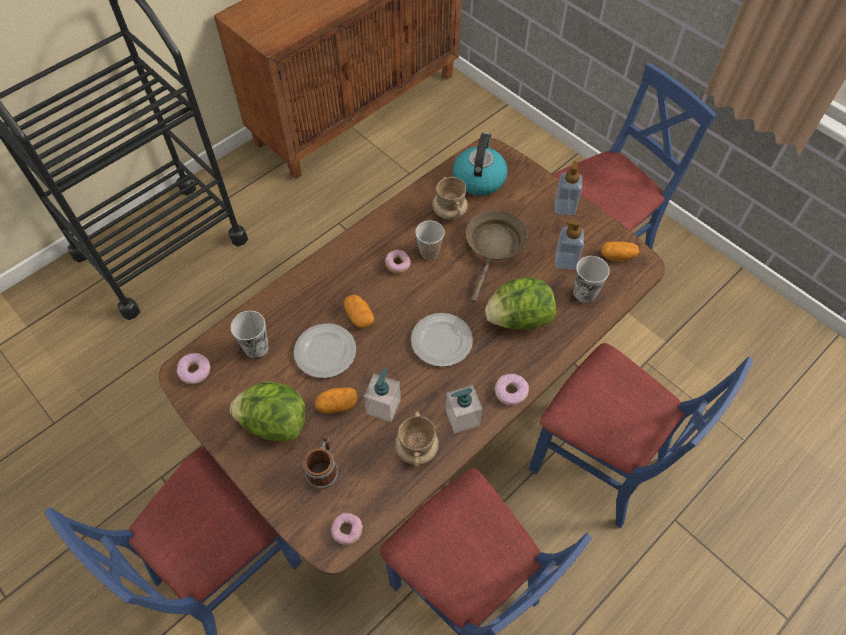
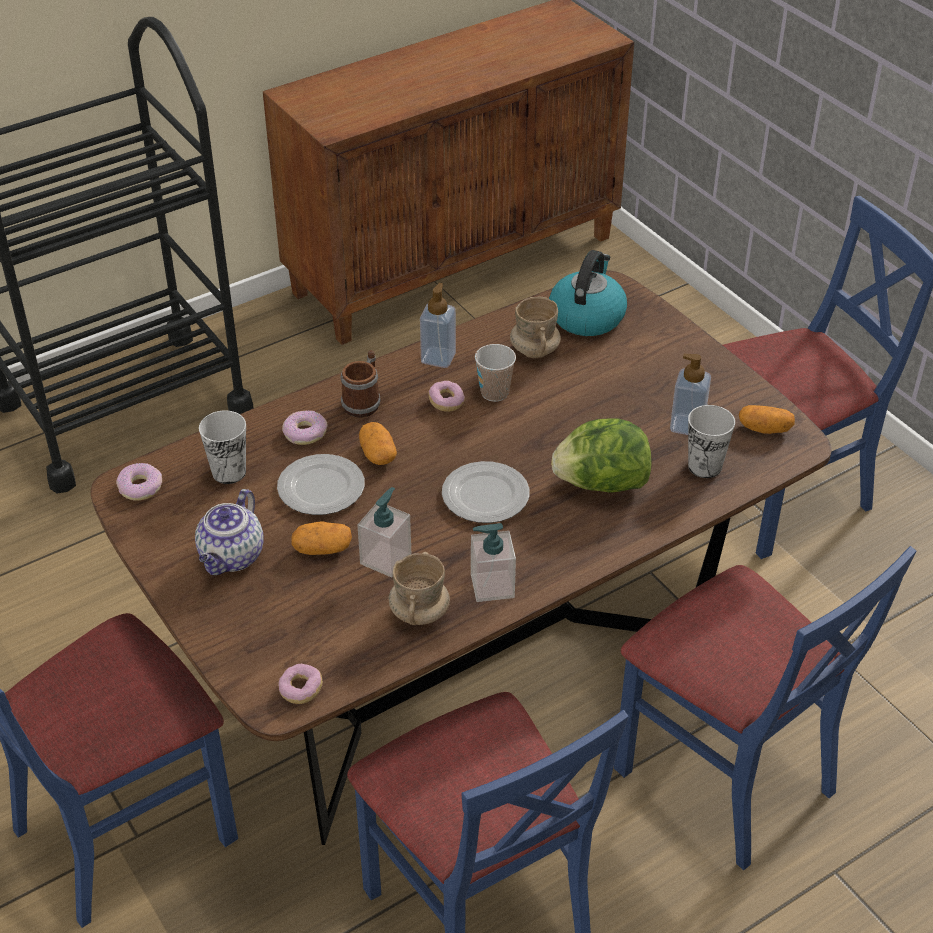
camera: 10 degrees right, 15 degrees down
lettuce [230,382,306,442] -> teapot [195,489,264,575]
mug [303,435,338,489] -> mug moved to [341,350,381,418]
brown frying pan [466,210,528,302] -> none
donut [495,374,529,405] -> donut moved to [282,410,328,445]
soap dispenser [555,161,582,215] -> soap dispenser moved to [420,283,456,368]

